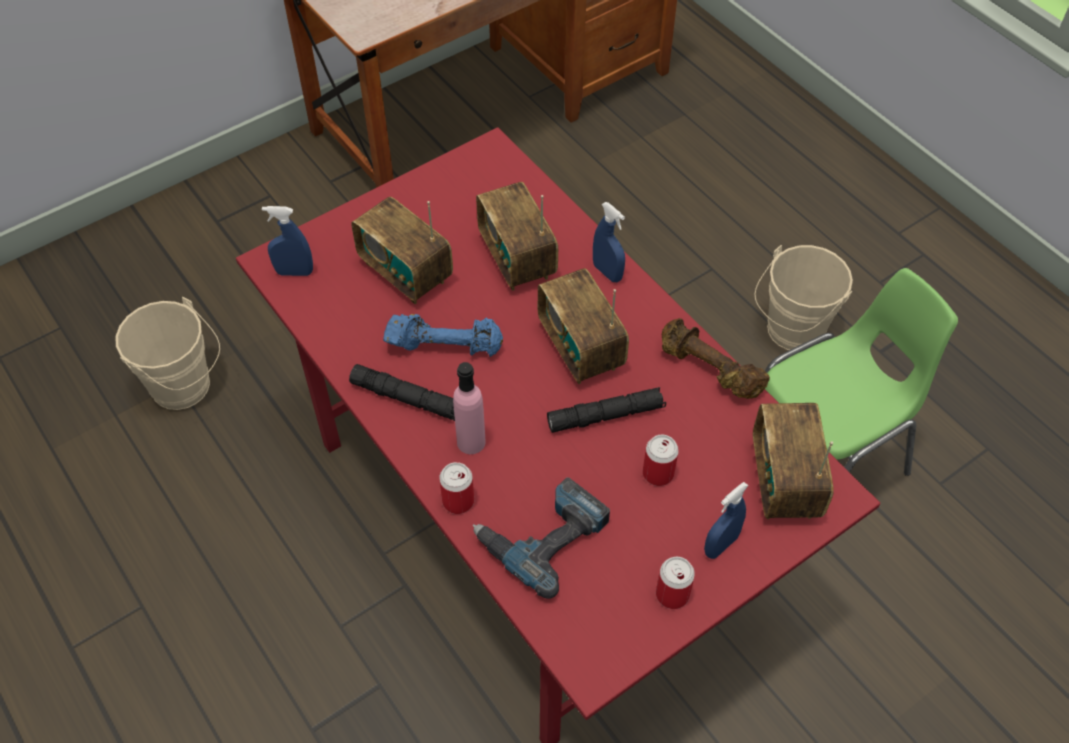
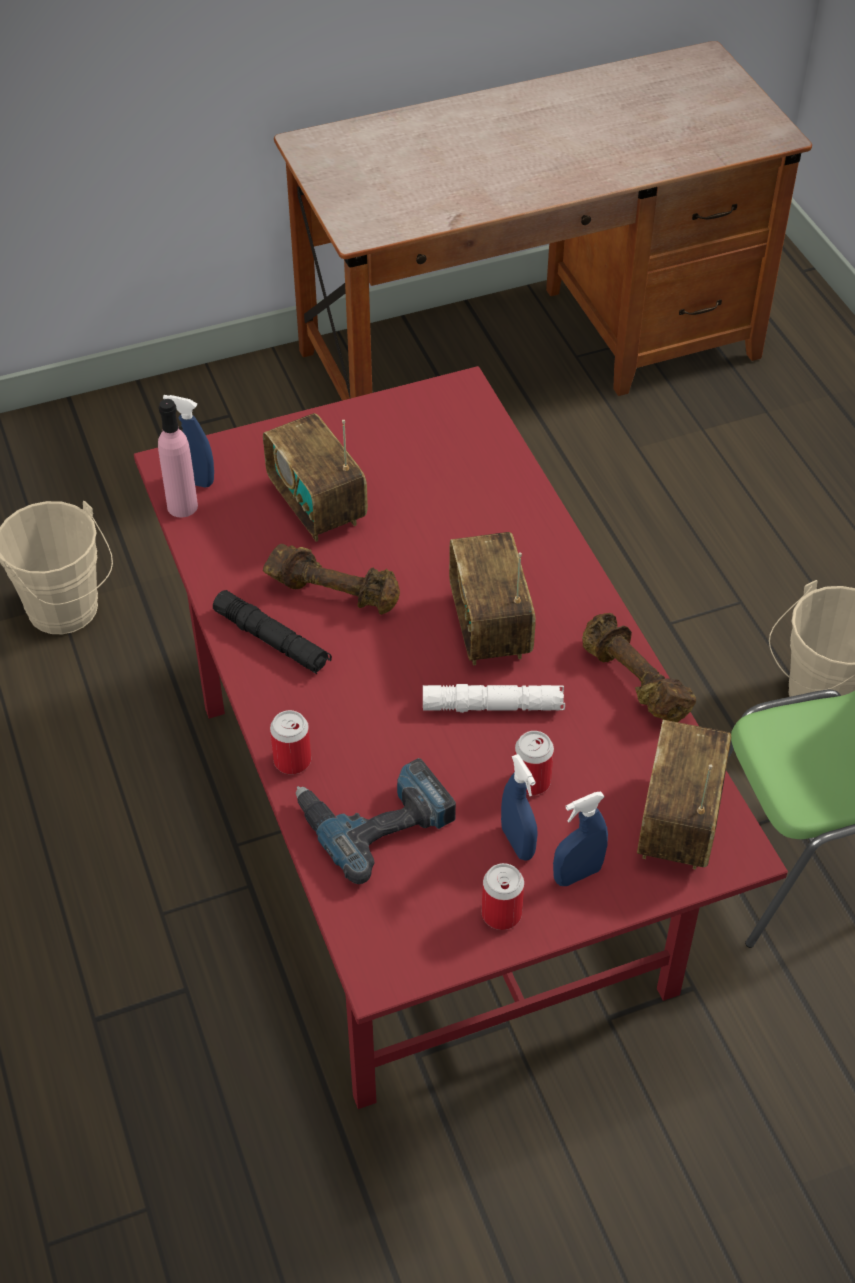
camera: 15 degrees right, 5 degrees down
blue dumbbell [383,314,503,357] -> brown dumbbell [263,544,400,615]
pink bottle [453,362,486,454] -> pink bottle moved to [158,399,198,517]
radio [476,182,558,291] -> none
black flashlight [547,387,666,433] -> white flashlight [423,684,565,713]
blue spray bottle [593,202,625,282] -> blue spray bottle moved to [501,754,538,861]

